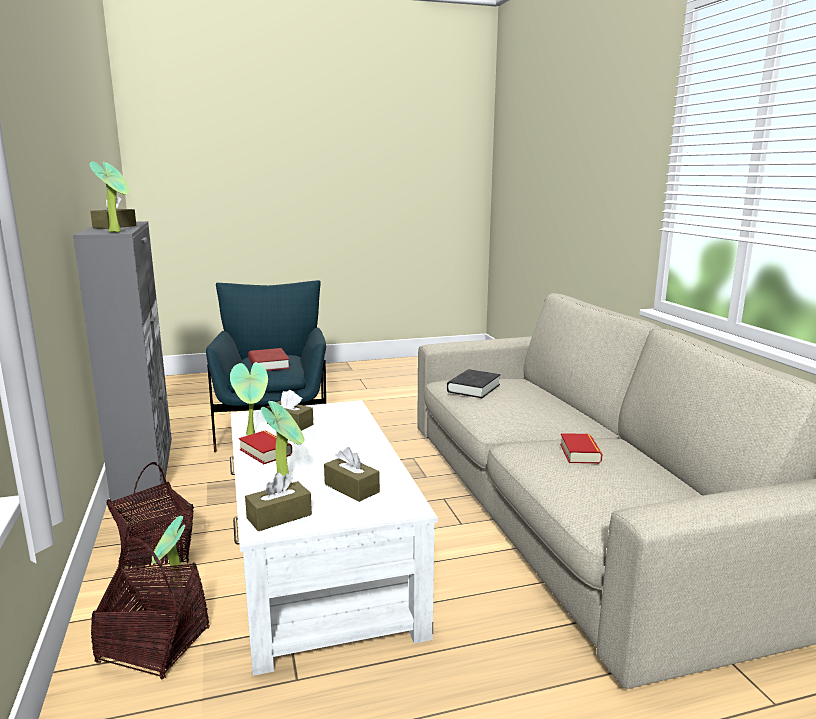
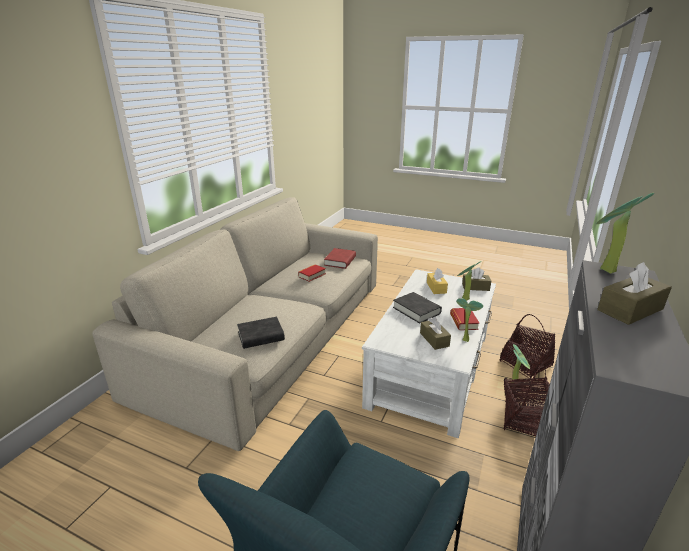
camera: 140 degrees left, 10 degrees up
red book [248,348,290,371] -> red book moved to [324,248,356,269]
brown tissue box [324,447,380,502] -> yellow tissue box [427,268,448,294]
none -> black book [393,292,442,324]

